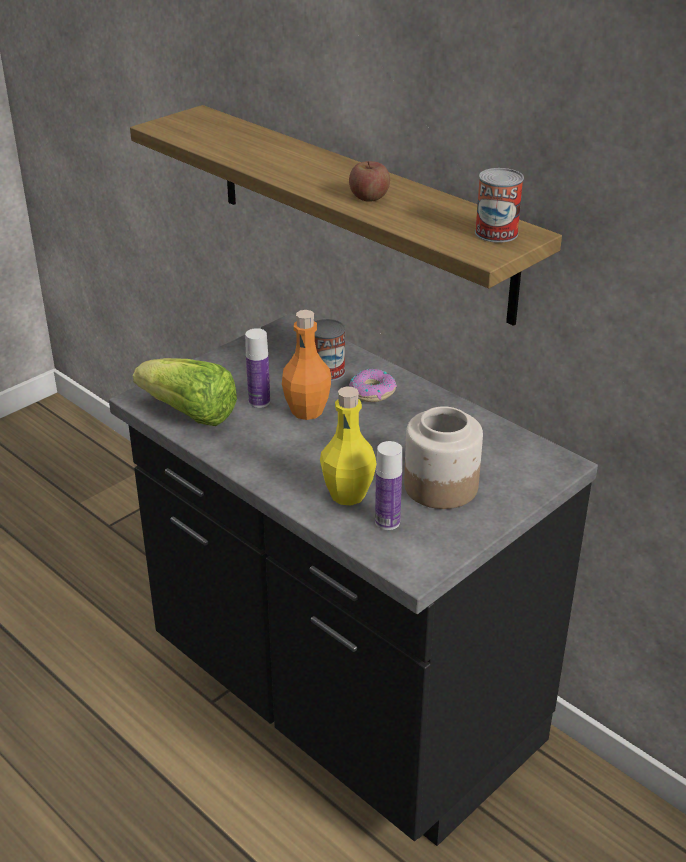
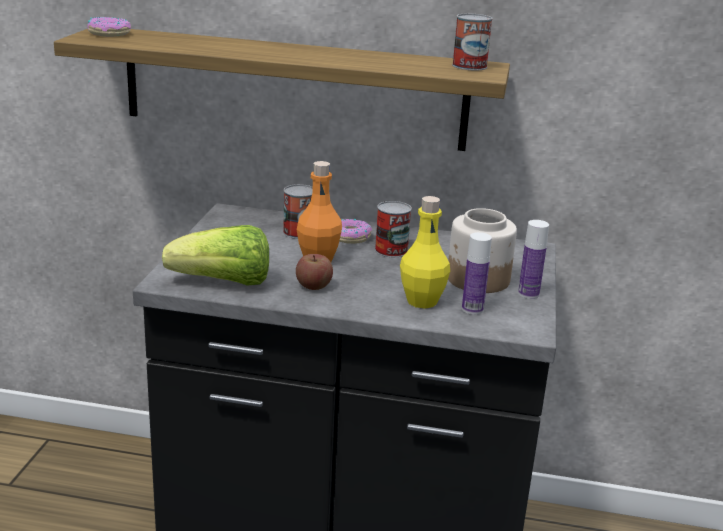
camera: 35 degrees left, 10 degrees down
bottle [245,328,270,408] -> bottle moved to [518,220,549,299]
apple [349,161,390,202] -> apple moved to [296,254,333,290]
none -> donut [87,17,131,37]
none -> can [375,201,412,257]

